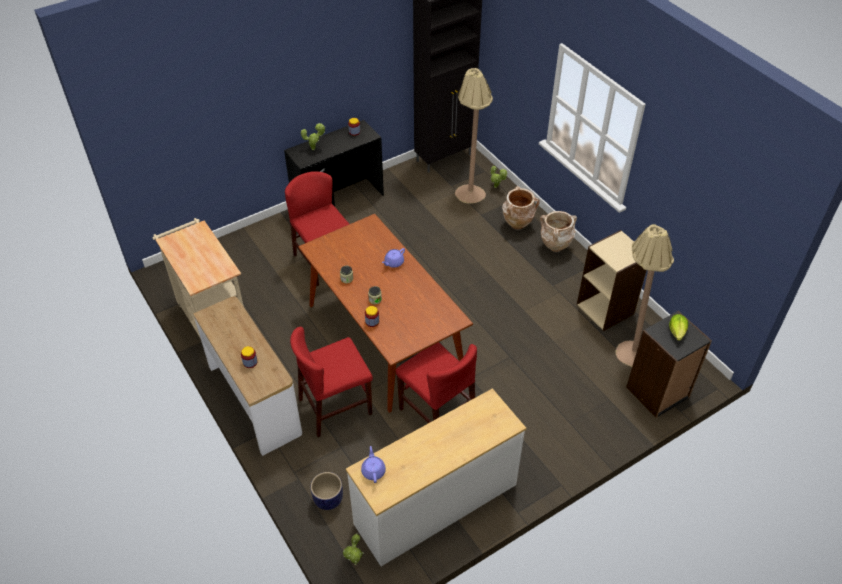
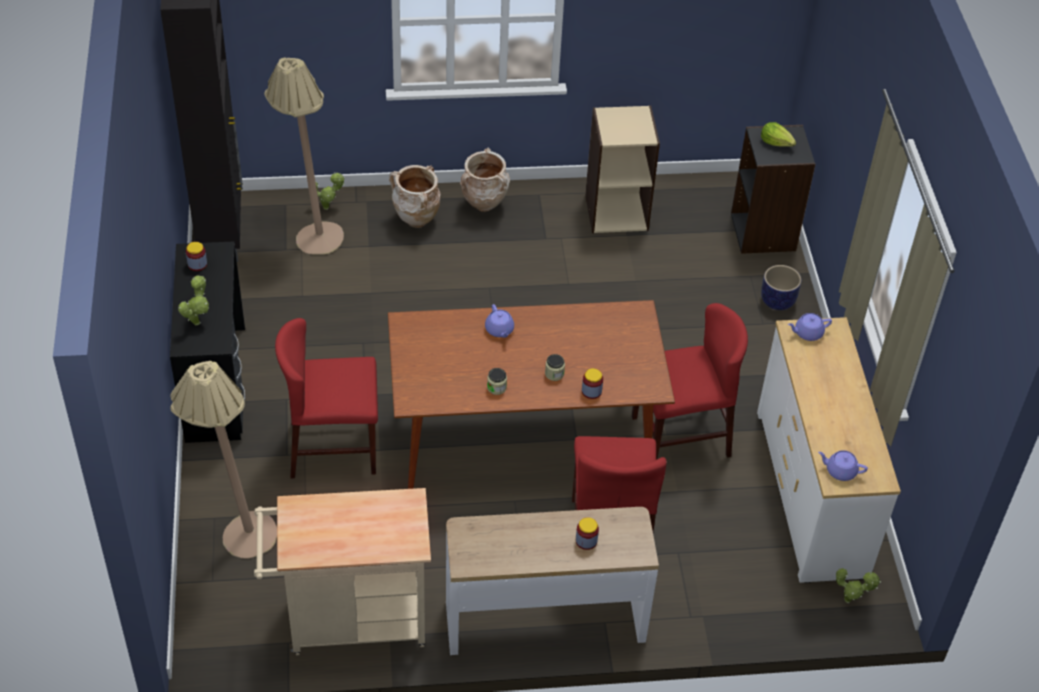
camera: 65 degrees left, 0 degrees up
planter [311,472,343,510] -> planter moved to [761,265,801,310]
beige floor lamp [615,225,674,367] -> beige floor lamp moved to [170,361,277,559]
none -> purple teapot [788,313,832,341]

